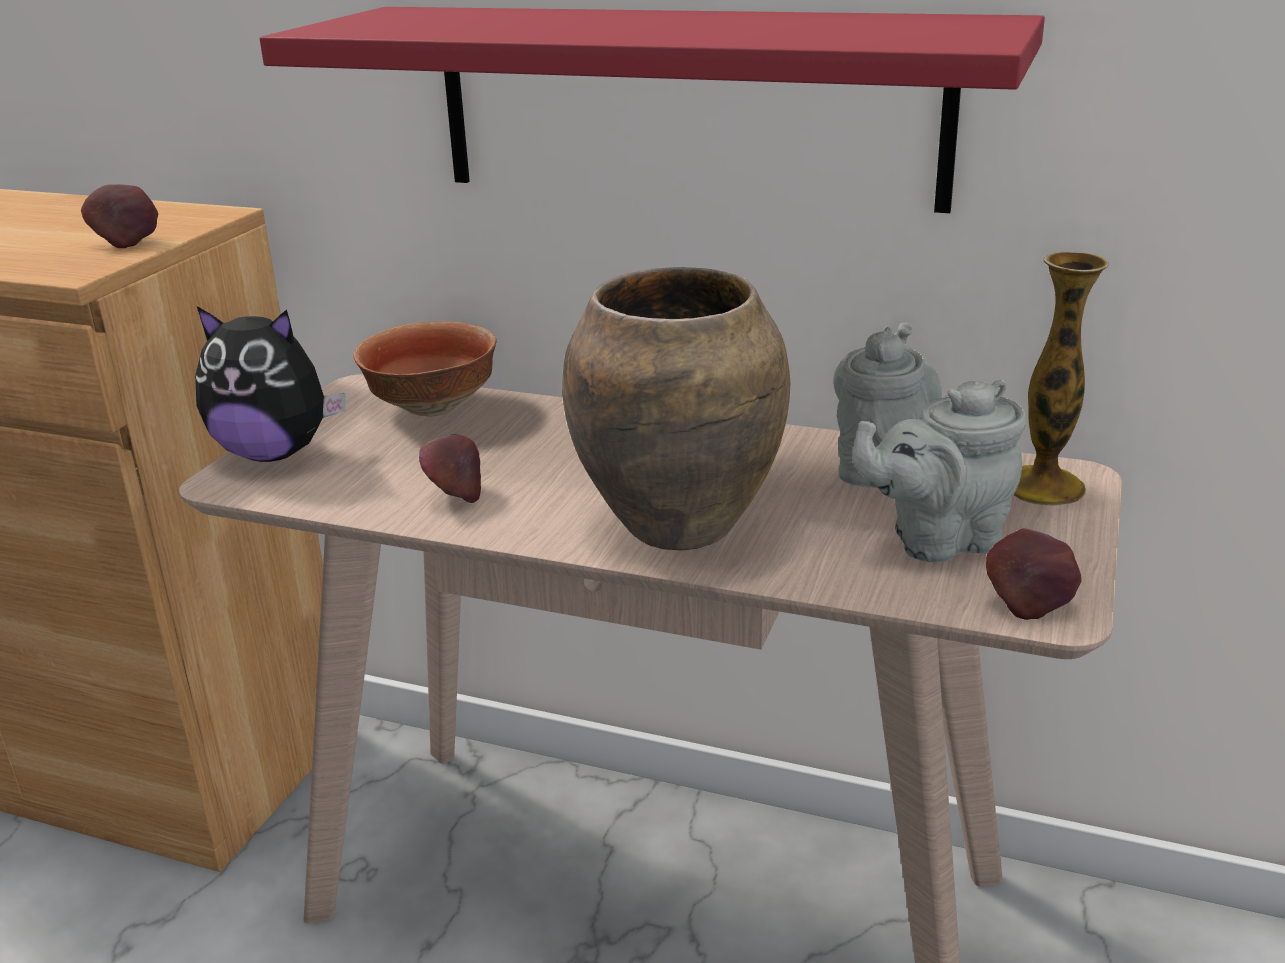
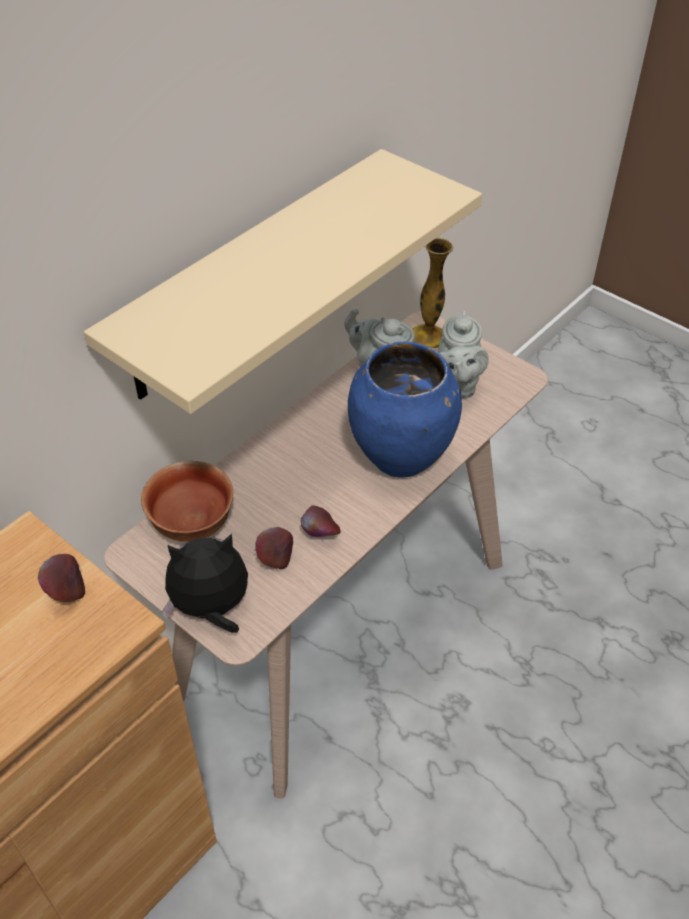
camera: 70 degrees left, 20 degrees up
plush toy [195,306,346,462] -> plush toy turned 135 degrees counterclockwise [162,533,248,633]
red shelf [260,7,1045,213] -> beige shelf [84,149,482,414]
brown vase [562,267,790,551] -> blue vase [348,341,462,478]
apple [986,528,1081,620] -> apple moved to [255,527,293,569]

